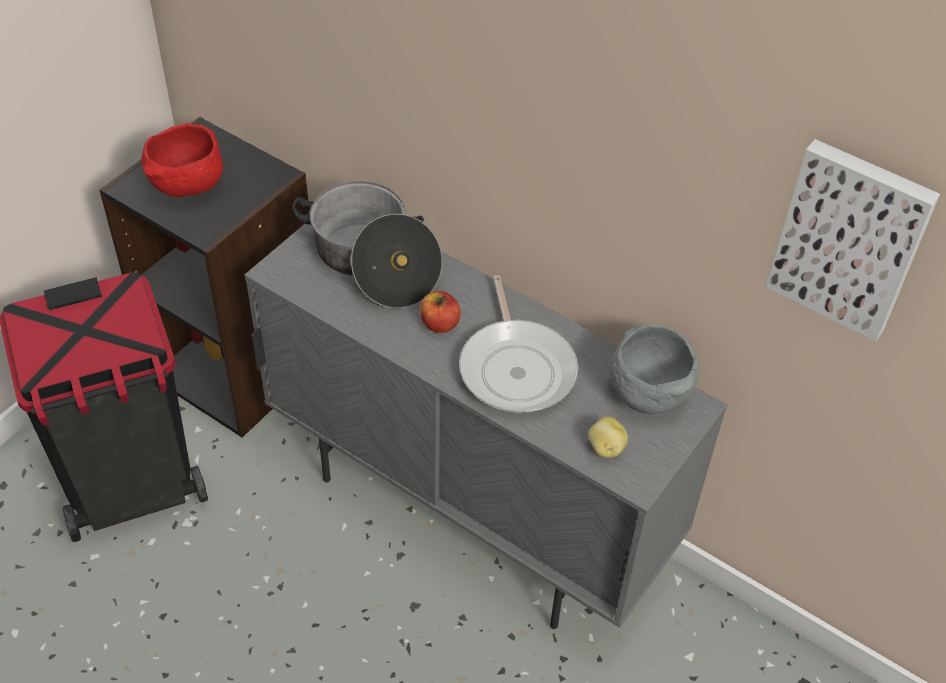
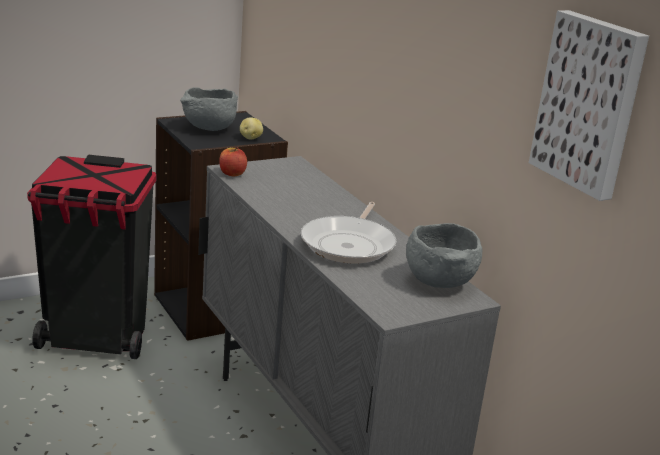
camera: 25 degrees right, 25 degrees down
red bowl [142,123,223,197] -> grey bowl [180,87,238,131]
cooking pot [292,181,442,308] -> none
apple [420,291,461,333] -> apple moved to [219,147,247,176]
potato [588,416,628,458] -> potato moved to [240,117,263,139]

